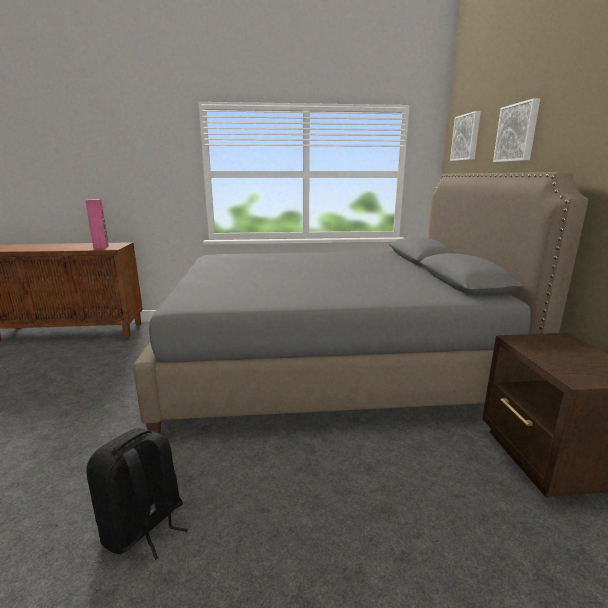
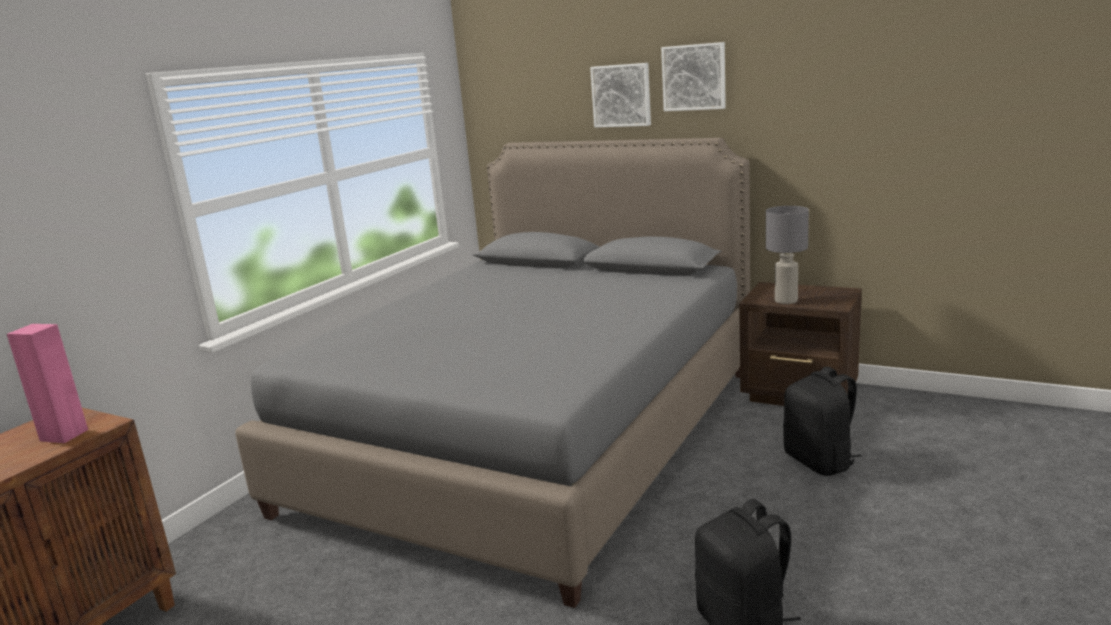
camera: 55 degrees left, 0 degrees up
picture [450,111,481,161] -> picture moved to [661,42,726,111]
none -> grey table lamp [766,206,809,304]
none -> black backpack [783,367,862,476]

